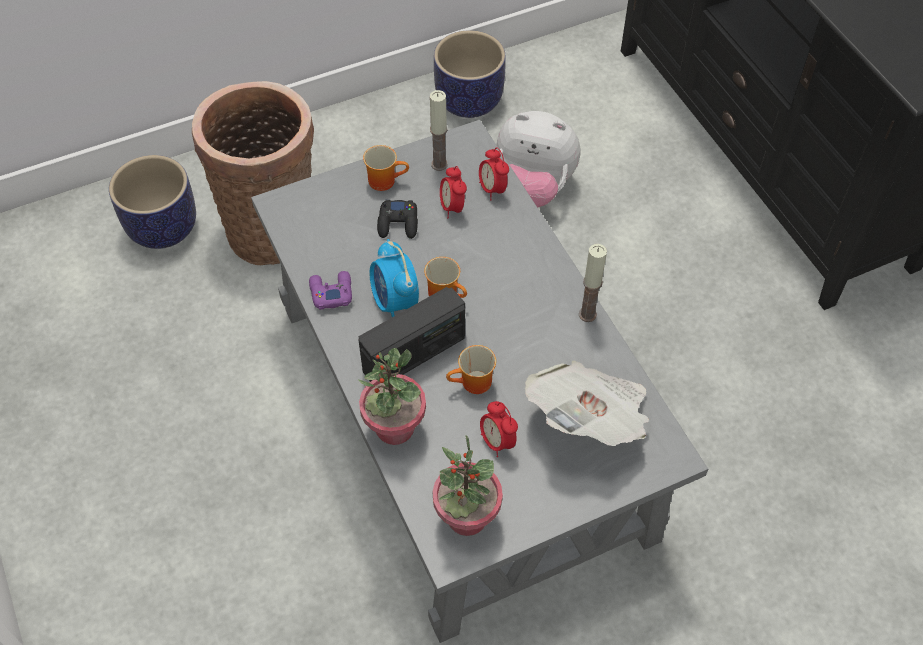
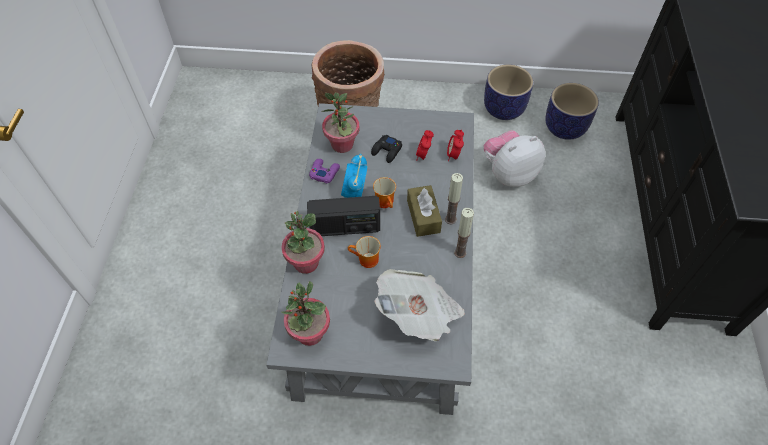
camera: 30 degrees right, 0 degrees up
planter [109,155,196,249] -> planter moved to [545,83,599,140]
mug [363,145,409,191] -> none
candle [430,90,448,171] -> candle moved to [445,173,463,225]
alarm clock [480,401,518,457] -> none
plush toy [496,111,580,208] -> plush toy turned 105 degrees clockwise [484,130,545,187]
none -> potted plant [321,92,360,153]
none -> brown tissue box [407,185,442,237]

